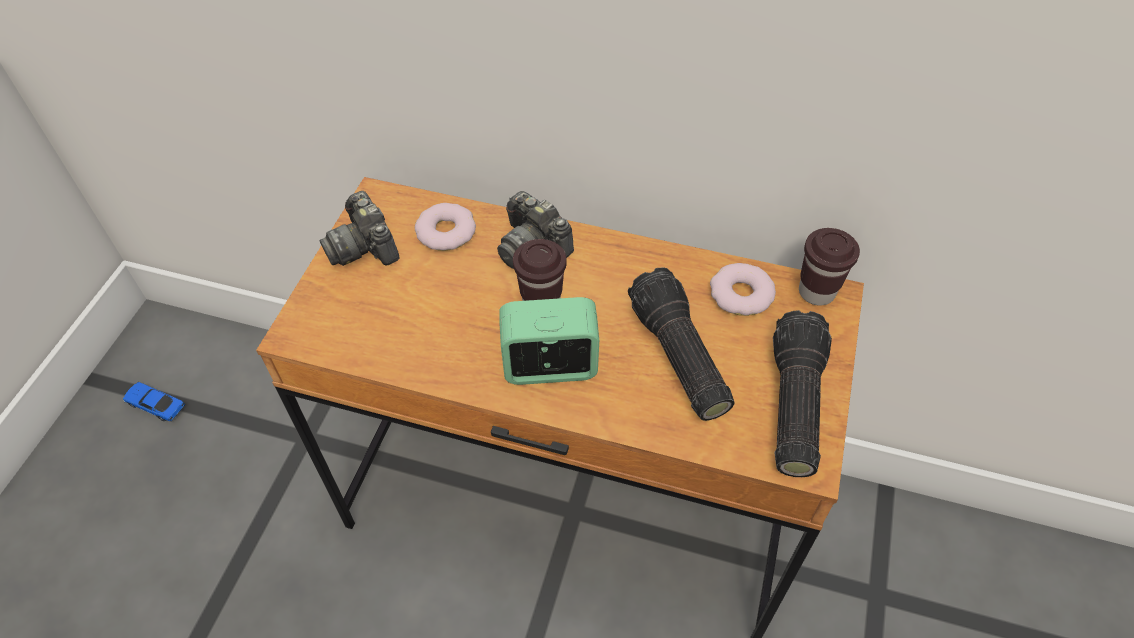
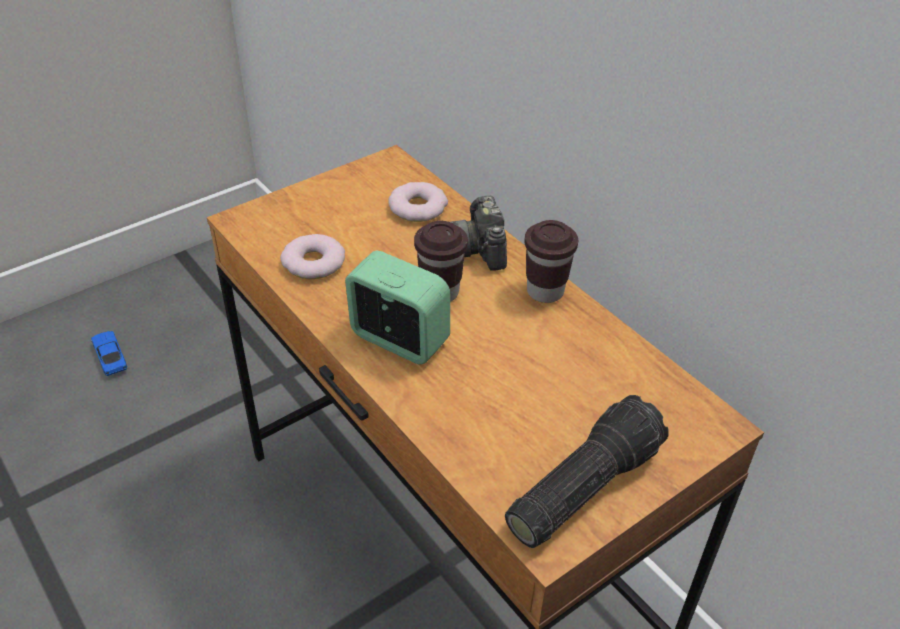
camera: 35 degrees right, 10 degrees down
toy car [123,382,185,421] -> toy car moved to [91,331,127,376]
camera [320,191,399,266] -> none
flashlight [628,267,734,421] -> none
donut [710,263,776,316] -> donut moved to [280,234,345,279]
brown cup [799,228,860,306] -> brown cup moved to [524,220,578,303]

